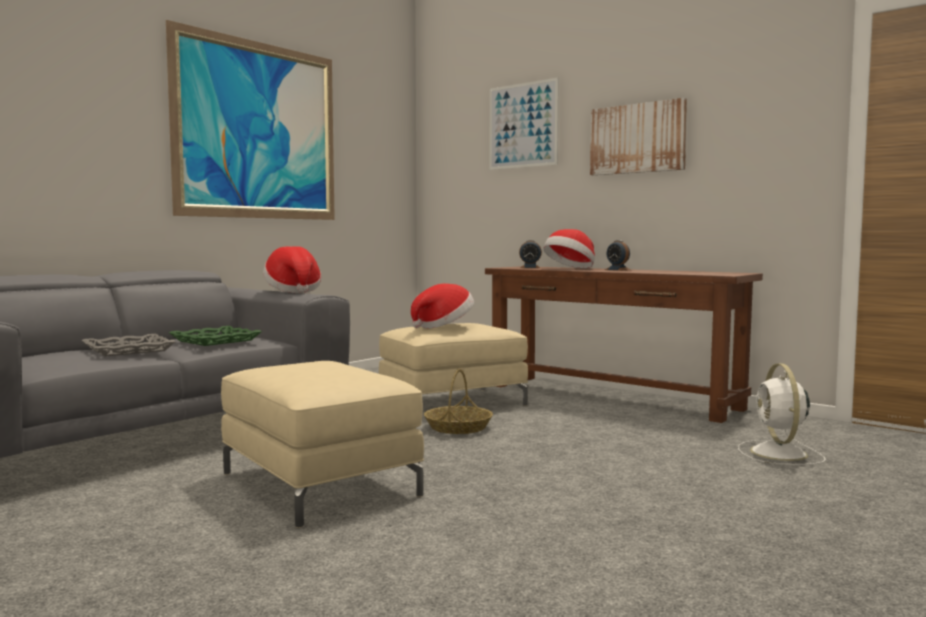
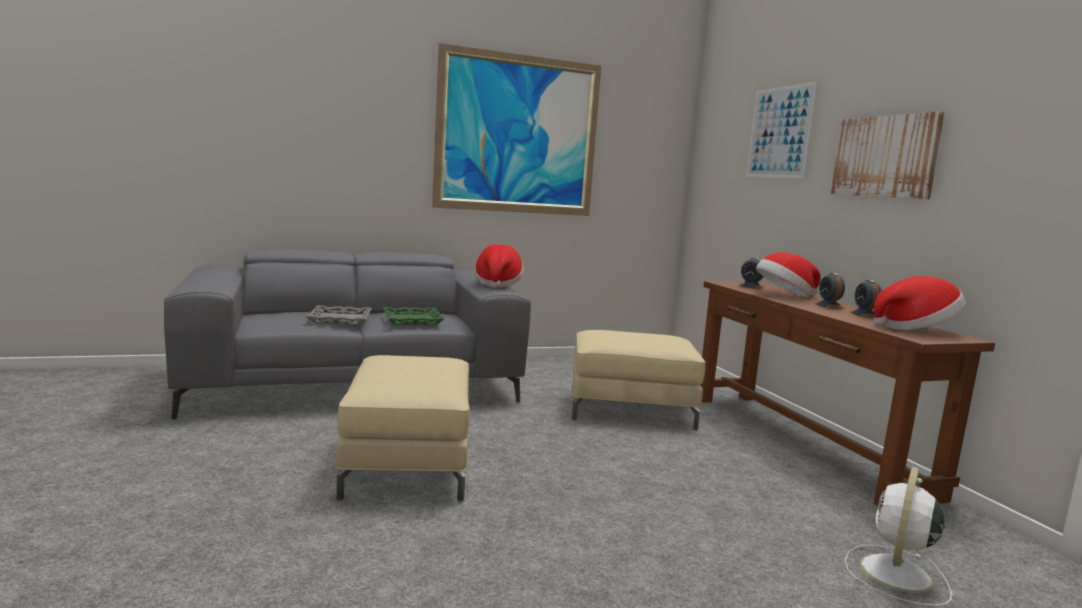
camera: 30 degrees right, 5 degrees up
hat [411,283,474,329] -> hat moved to [873,276,966,330]
basket [424,369,493,434] -> none
none -> alarm clock [850,280,882,318]

